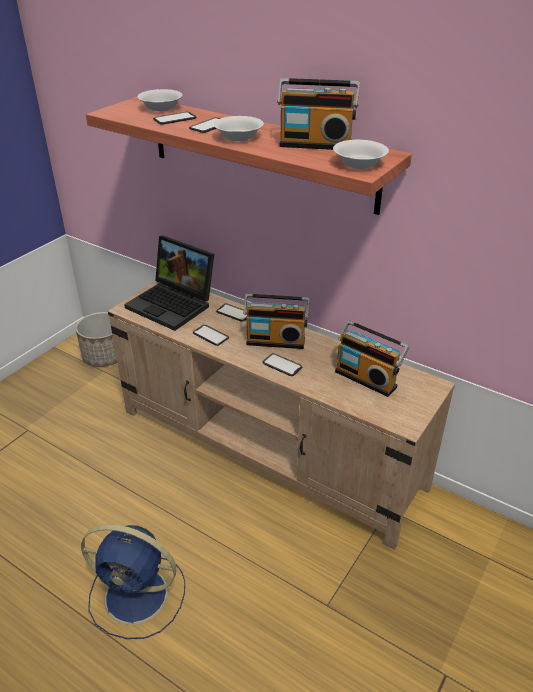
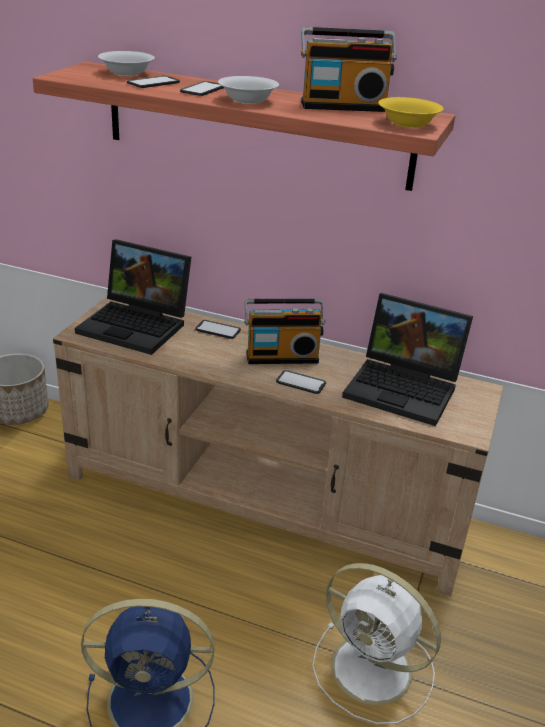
camera: 15 degrees left, 5 degrees down
phone [193,325,229,346] -> none
white bowl [333,140,389,169] -> yellow bowl [379,97,444,128]
radio [335,320,409,397] -> laptop [342,293,473,426]
none -> white fan [312,563,441,724]

